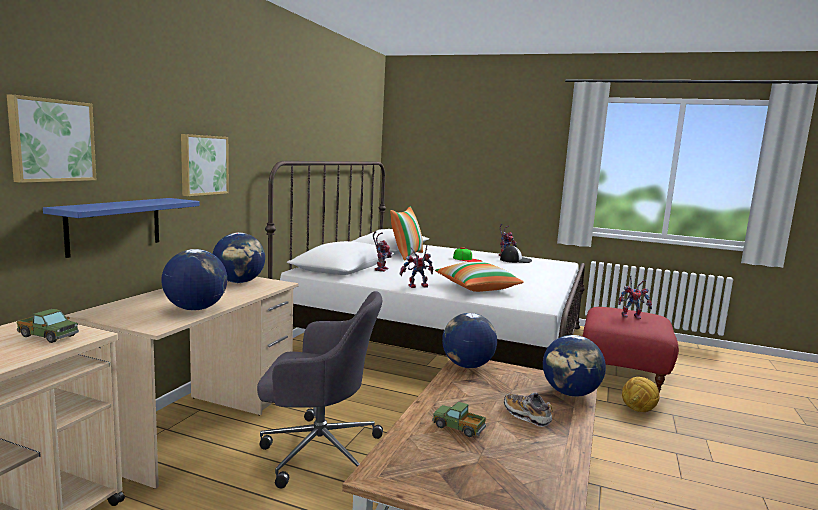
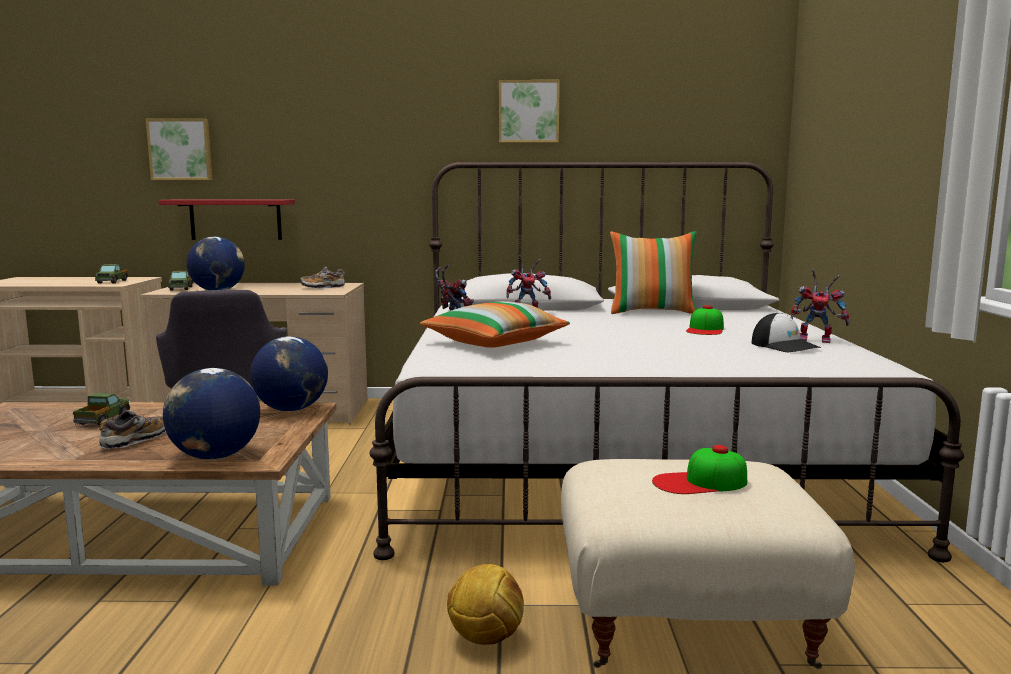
camera: 70 degrees right, 0 degrees up
blue shelf [43,198,200,258] -> red shelf [159,200,295,240]
picture [181,134,229,196] -> picture moved to [499,80,560,143]
globe [213,233,265,283] -> shoe [300,267,345,289]
red ottoman [583,307,679,393] -> beige ottoman [561,459,855,669]
toy robot [618,275,652,319] -> cap [652,445,747,494]
none -> toy truck [168,271,193,290]

